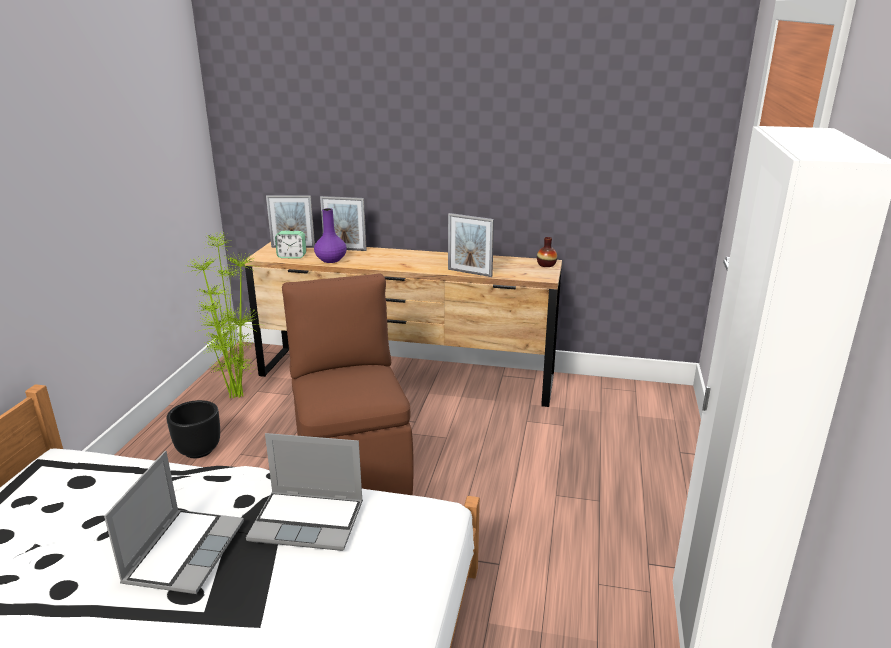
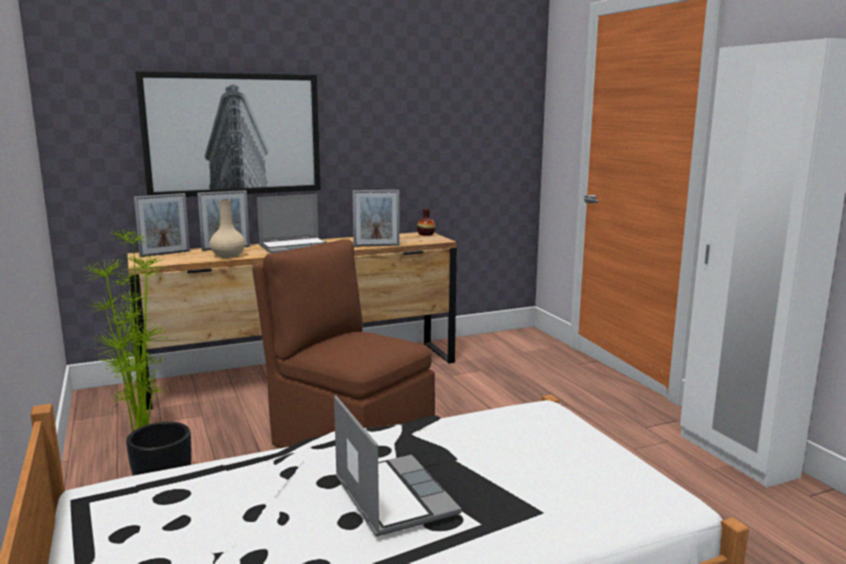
camera: 35 degrees left, 10 degrees down
laptop [246,433,363,551] -> laptop moved to [257,194,327,253]
alarm clock [275,231,306,259] -> none
purple vase [314,208,347,263] -> beige vase [210,199,246,258]
none -> picture [135,71,321,197]

